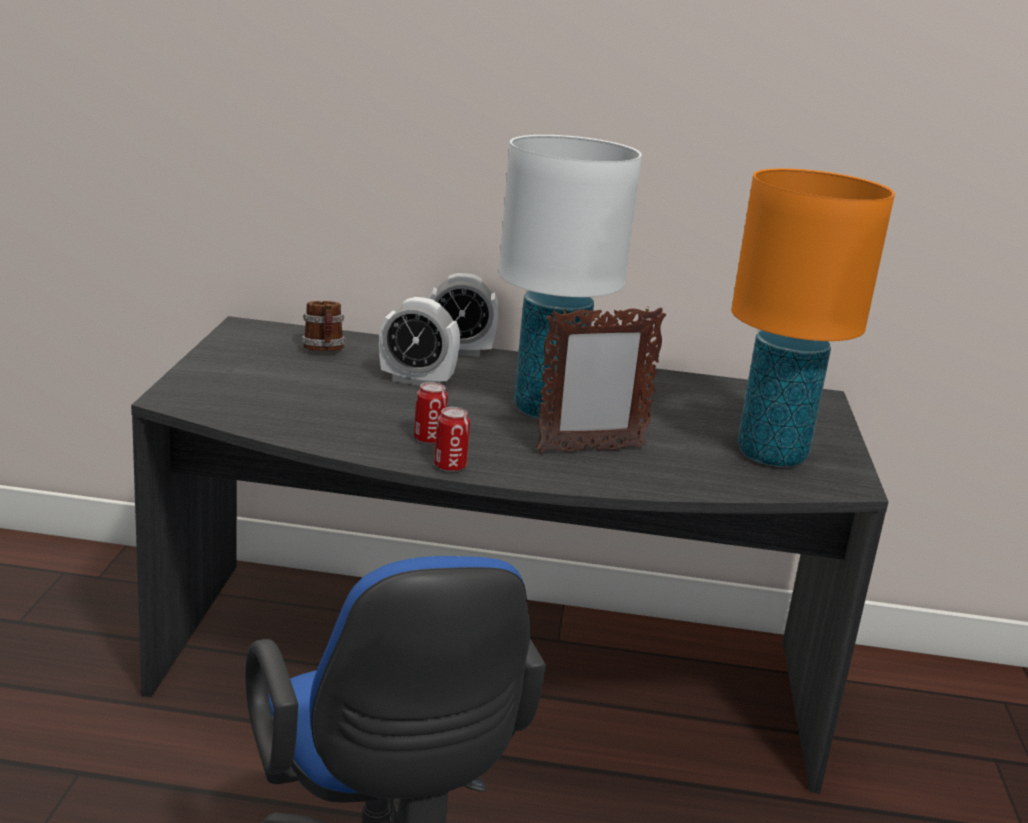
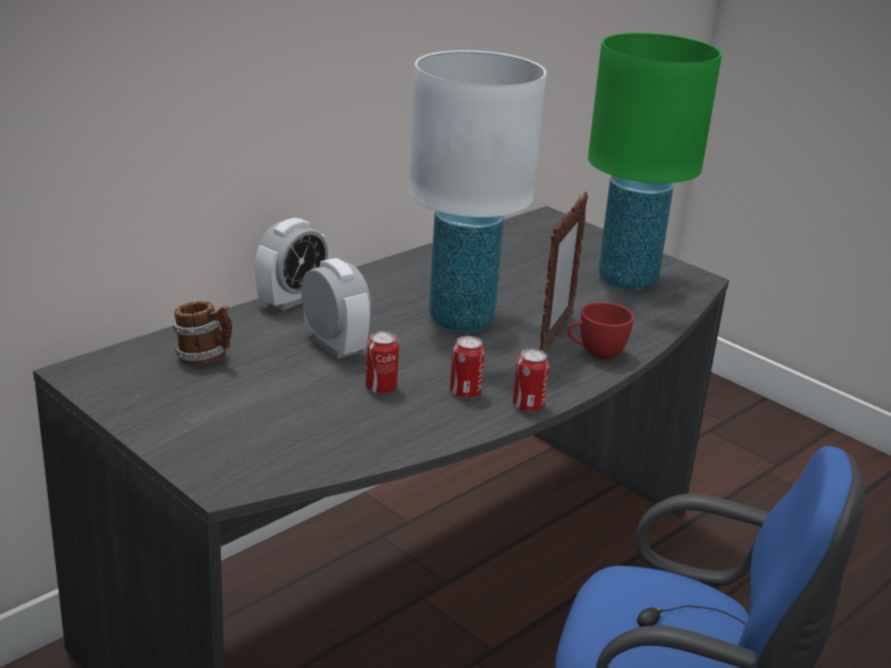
camera: 50 degrees left, 5 degrees up
alarm clock [379,297,460,386] -> alarm clock turned 90 degrees counterclockwise [301,258,371,359]
orange table lamp [731,168,895,467] -> green table lamp [588,32,722,290]
none -> can [365,331,399,394]
none -> red cup [568,302,634,360]

